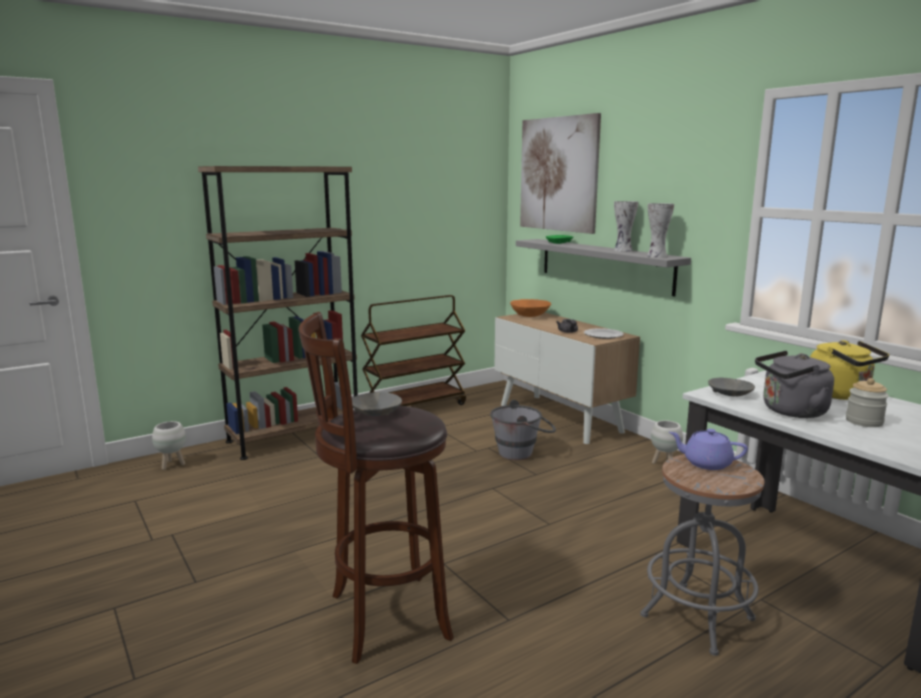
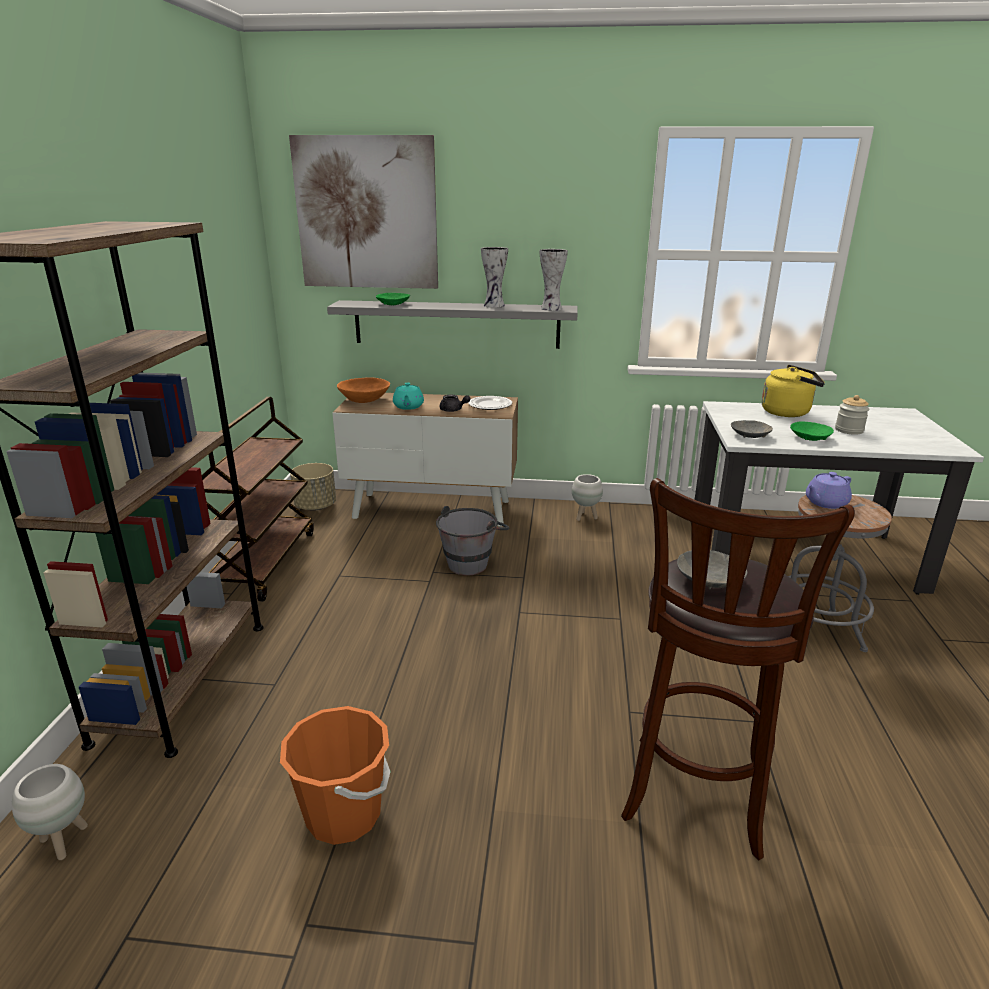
camera: 50 degrees left, 10 degrees up
grey kettle [755,351,834,418] -> green bowl [790,422,834,441]
none -> orange bucket [280,706,391,845]
none -> beige planter [290,463,336,511]
none -> turquoise teapot [393,383,424,410]

